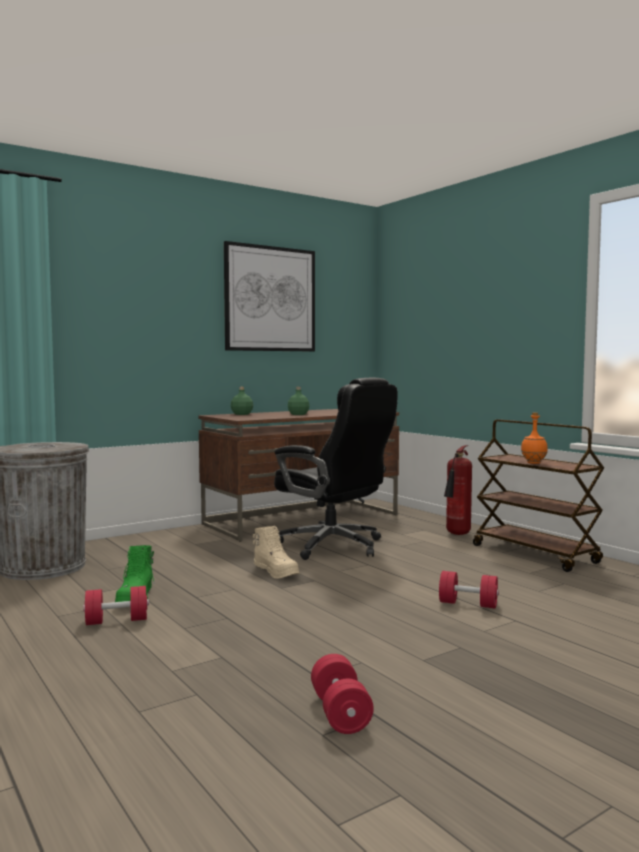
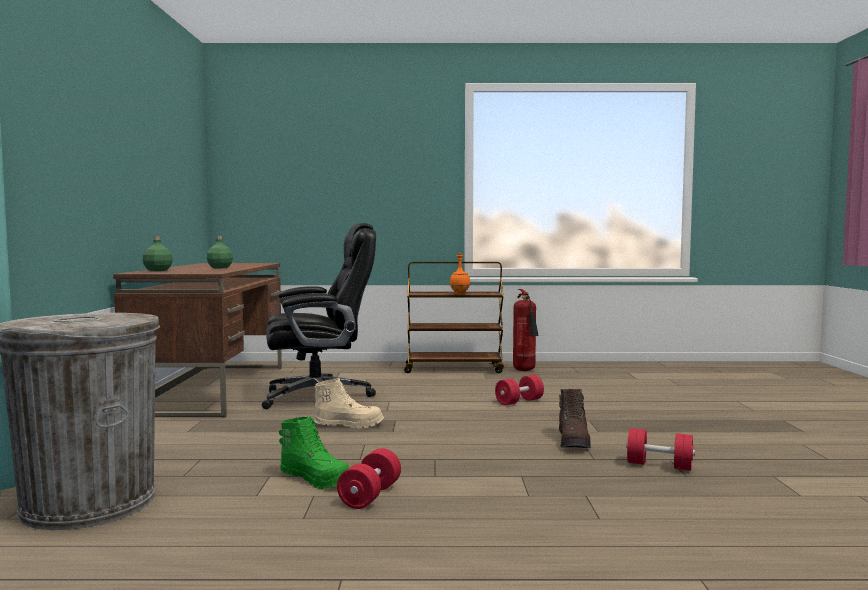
camera: 55 degrees left, 0 degrees up
picture [224,241,315,352] -> none
fire extinguisher [444,445,472,535] -> fire extinguisher moved to [513,289,539,371]
none -> brown boot [559,389,591,448]

